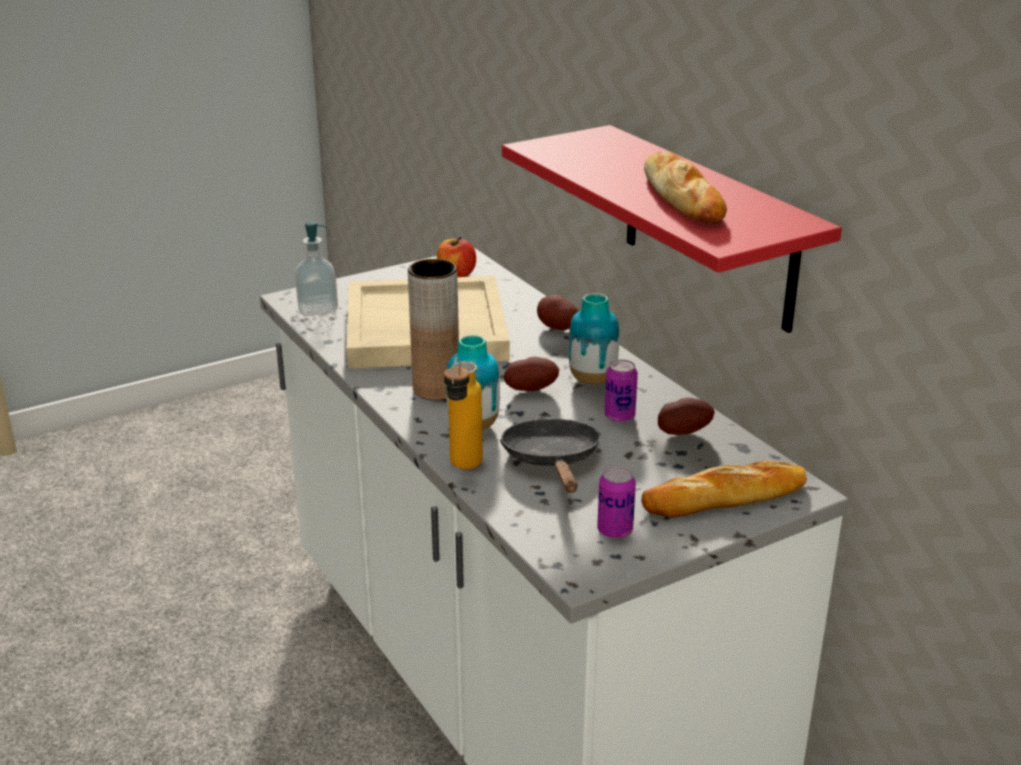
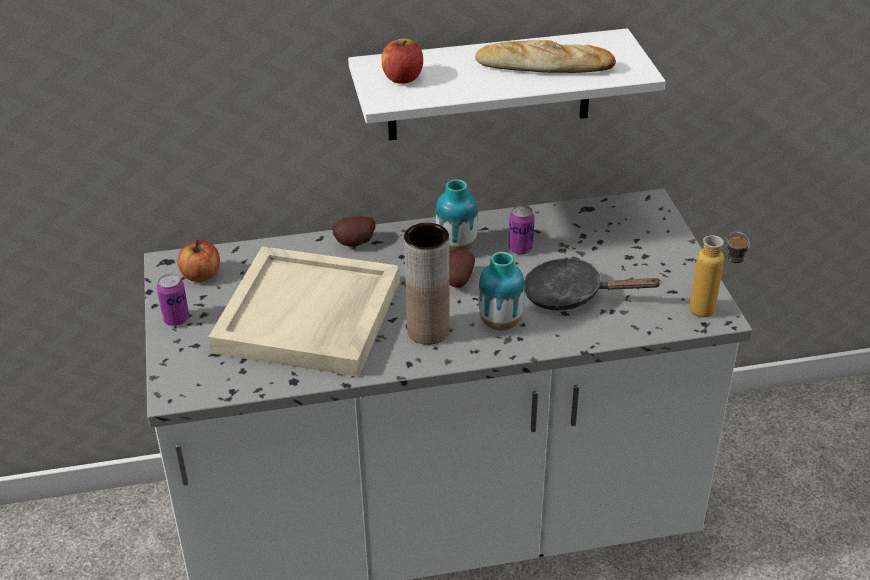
camera: 70 degrees left, 10 degrees up
soap dispenser [295,221,338,316] -> none
bottle [444,357,483,469] -> bottle moved to [689,232,750,317]
red shelf [502,125,842,333] -> white shelf [348,28,666,141]
can [597,466,636,539] -> can moved to [157,274,189,326]
bread [641,460,807,518] -> none
potato [658,398,715,435] -> none
none -> apple [381,38,423,84]

